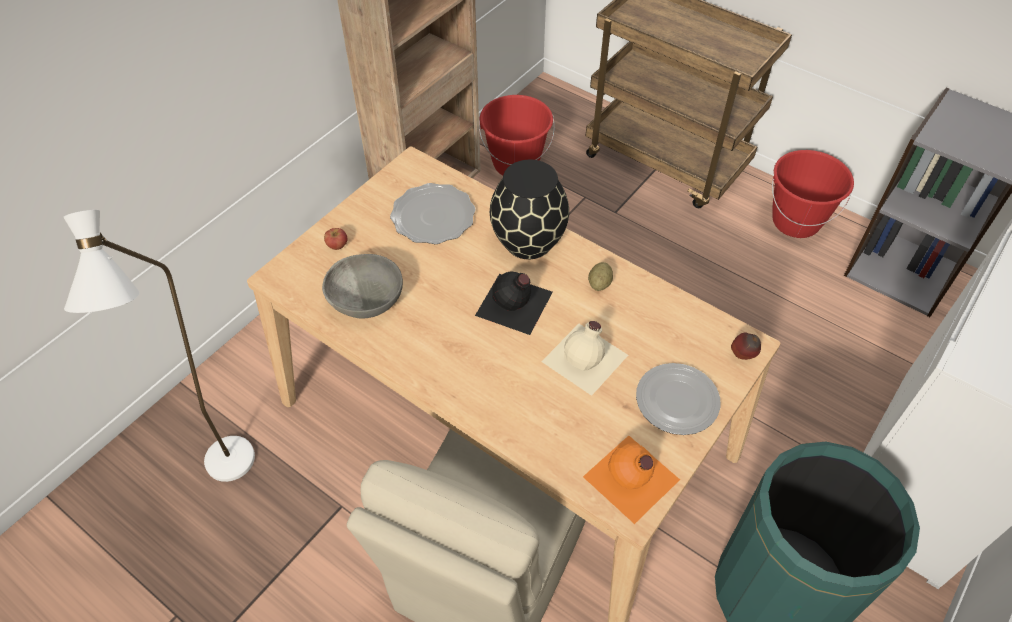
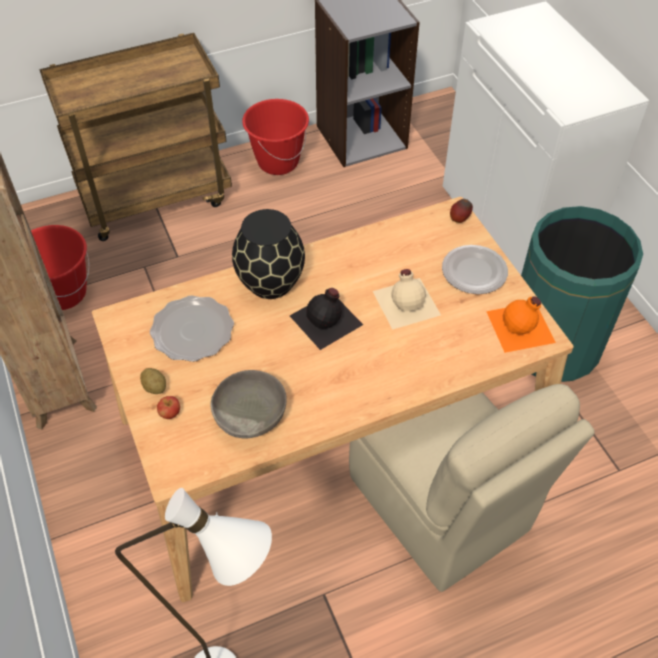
camera: 60 degrees left, 0 degrees up
potato [588,262,613,291] -> potato moved to [140,368,166,394]

